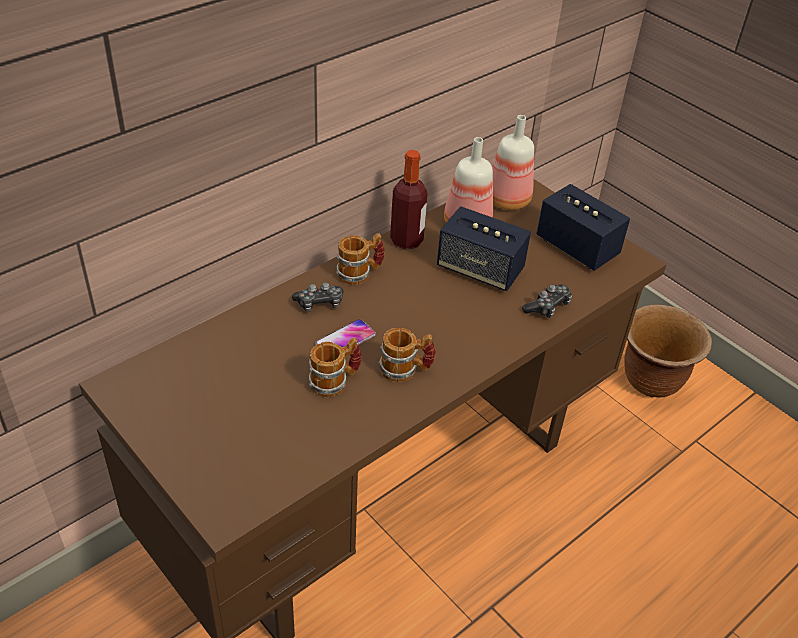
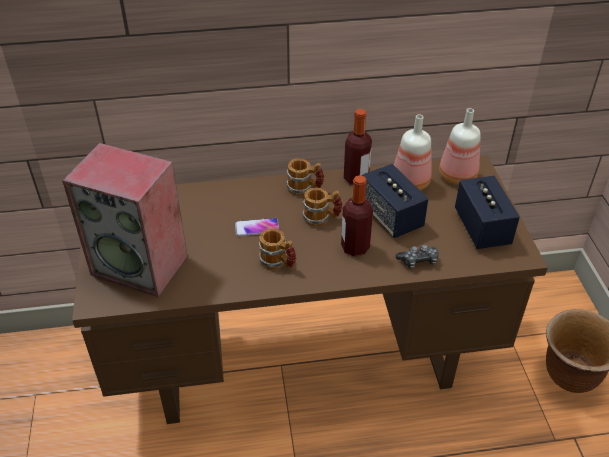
camera: 35 degrees right, 0 degrees up
game controller [292,282,343,312] -> none
mug [309,337,361,397] -> mug moved to [302,188,342,226]
none -> speaker [62,143,188,297]
none -> bottle [341,175,373,257]

